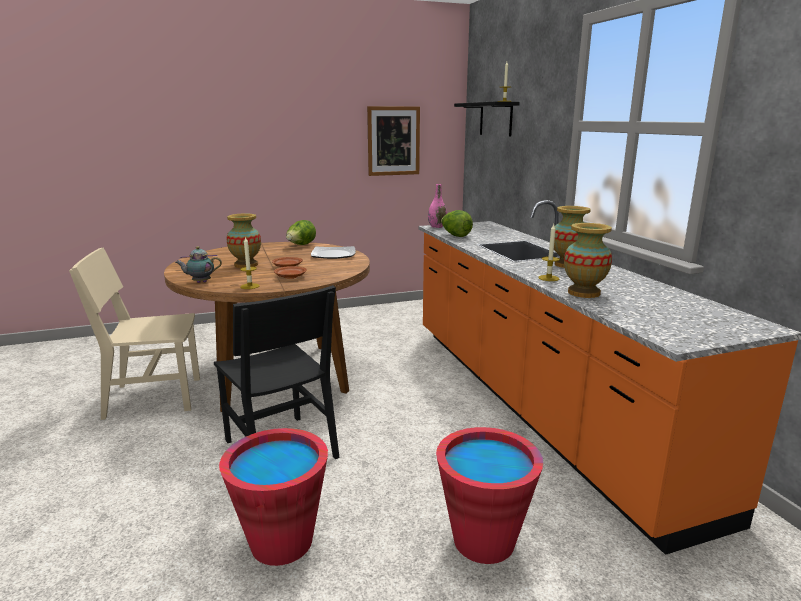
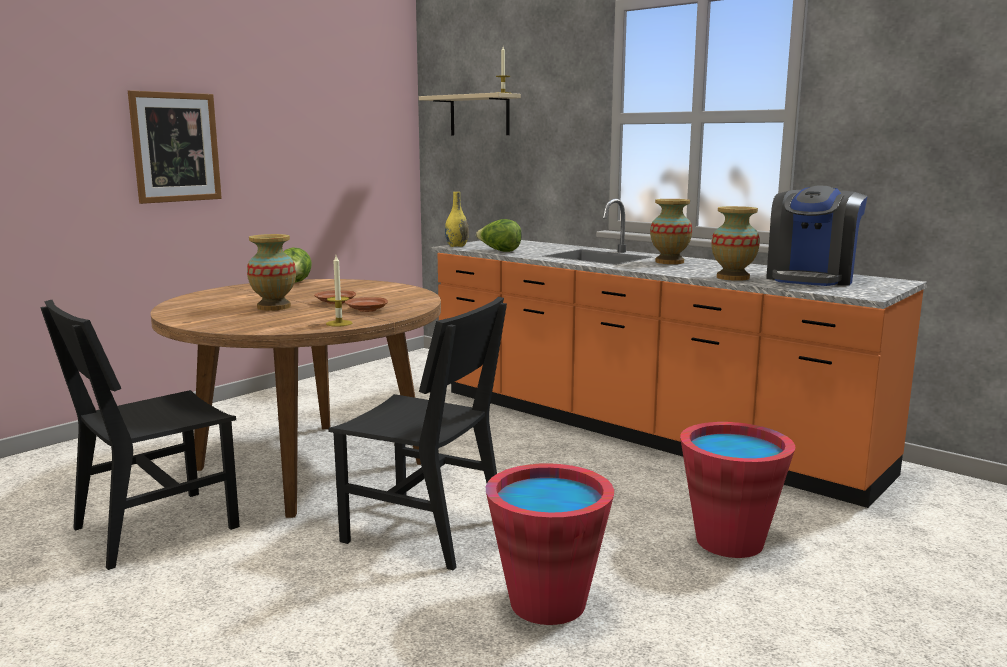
camera: 30 degrees left, 5 degrees down
beige chair [69,247,200,420] -> black chair [40,300,240,570]
teapot [175,246,222,283] -> none
plate [311,246,356,259] -> none
picture [367,106,420,176] -> picture moved to [128,90,222,204]
pink vase [428,184,447,228] -> yellow vase [445,192,469,247]
black shelf [454,101,520,137] -> beige shelf [419,92,521,135]
candle [538,224,560,281] -> none
none -> coffee machine [766,186,868,286]

